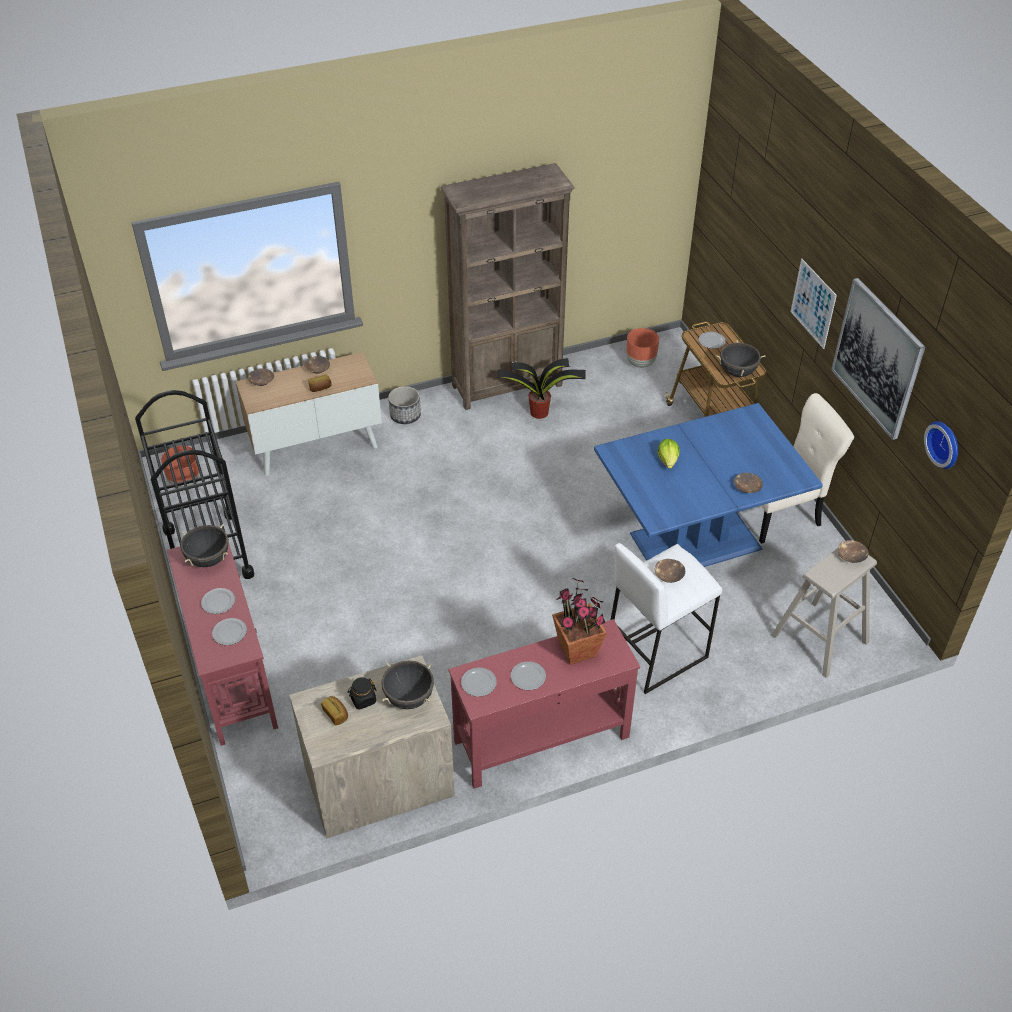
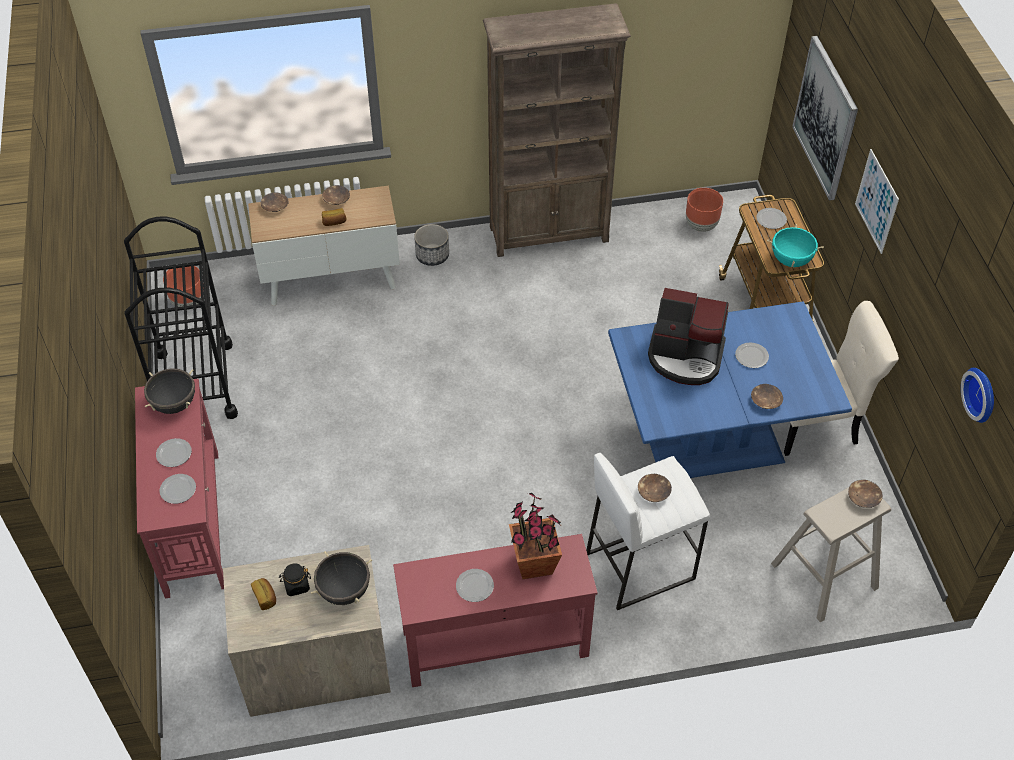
camera: 10 degrees right, 5 degrees up
plate [461,667,497,697] -> plate moved to [735,342,769,368]
potted plant [497,358,586,419] -> none
lettuce [658,438,680,469] -> coffee machine [648,288,729,385]
black cooking pot [715,340,766,377] -> turquoise cooking pot [767,224,824,267]
picture [831,278,926,440] -> picture moved to [792,36,858,201]

